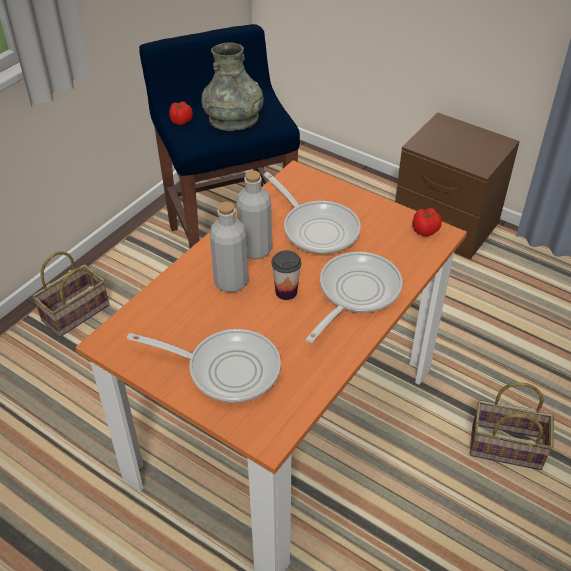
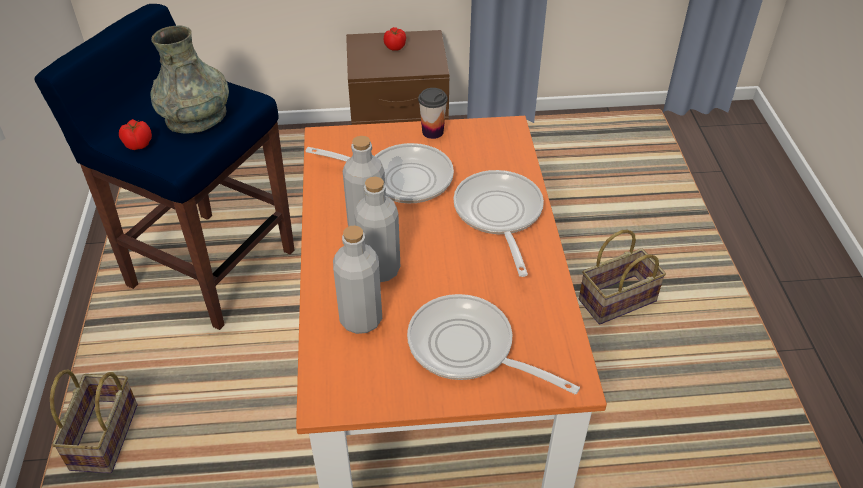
camera: 40 degrees left, 0 degrees up
frying pan [127,329,281,403] -> frying pan turned 120 degrees counterclockwise [407,294,580,394]
cup [271,250,301,300] -> cup moved to [418,88,448,139]
tomato [412,208,442,236] -> tomato moved to [384,27,406,50]
none -> grey bottle [333,226,382,334]

